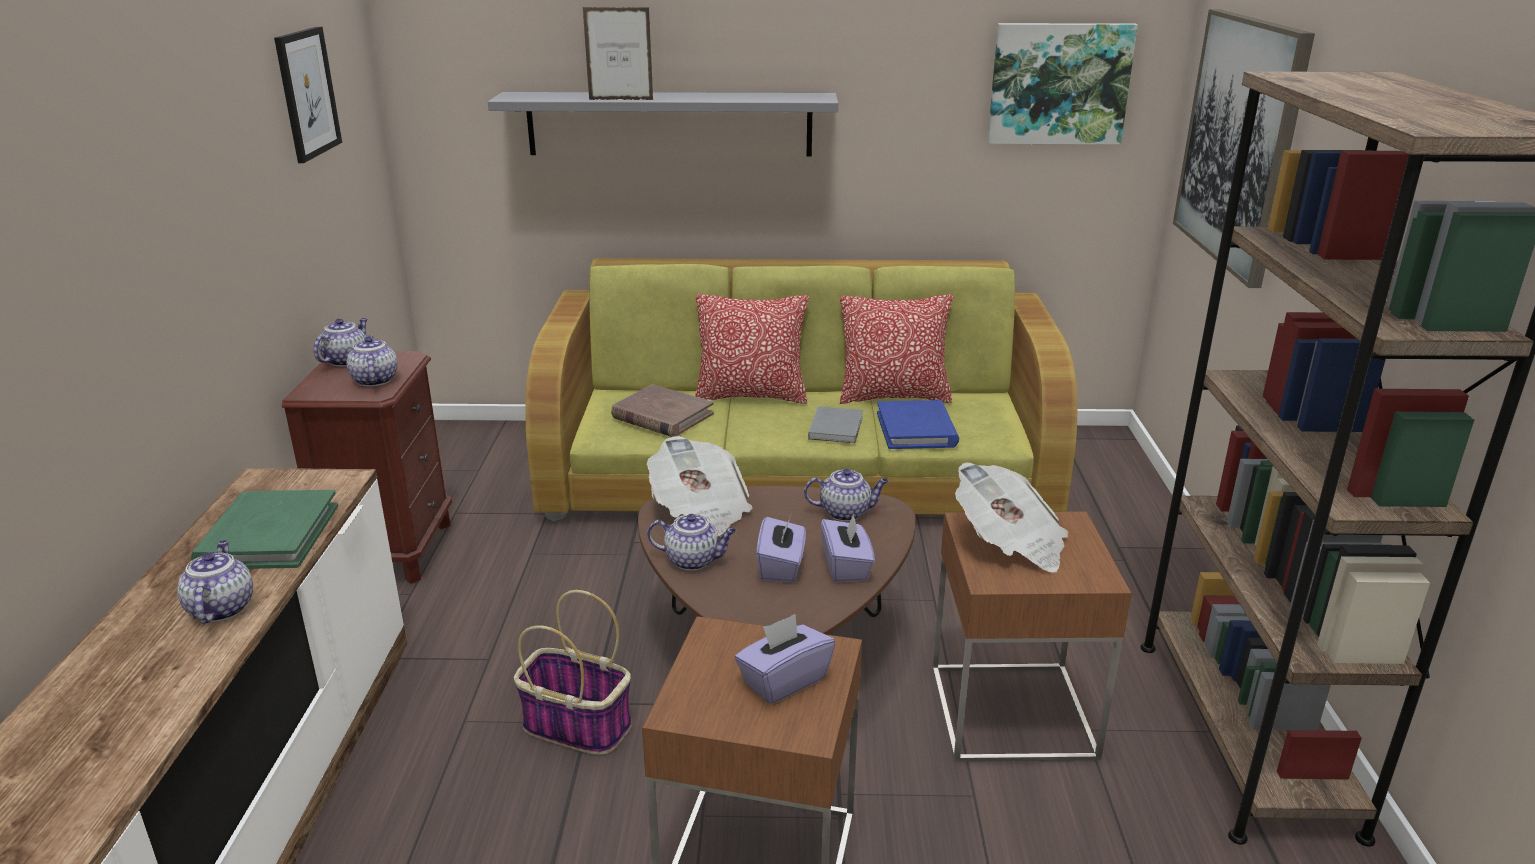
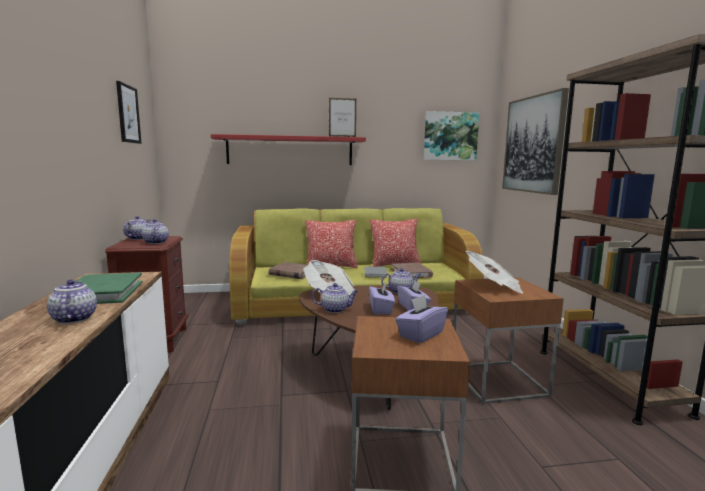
camera: 10 degrees left, 15 degrees down
grey shelf [488,92,838,157] -> red shelf [211,134,366,165]
basket [514,590,631,755] -> none
picture frame [583,7,654,100] -> picture frame moved to [329,98,356,137]
blue book [877,400,959,449] -> brown book [391,262,433,278]

